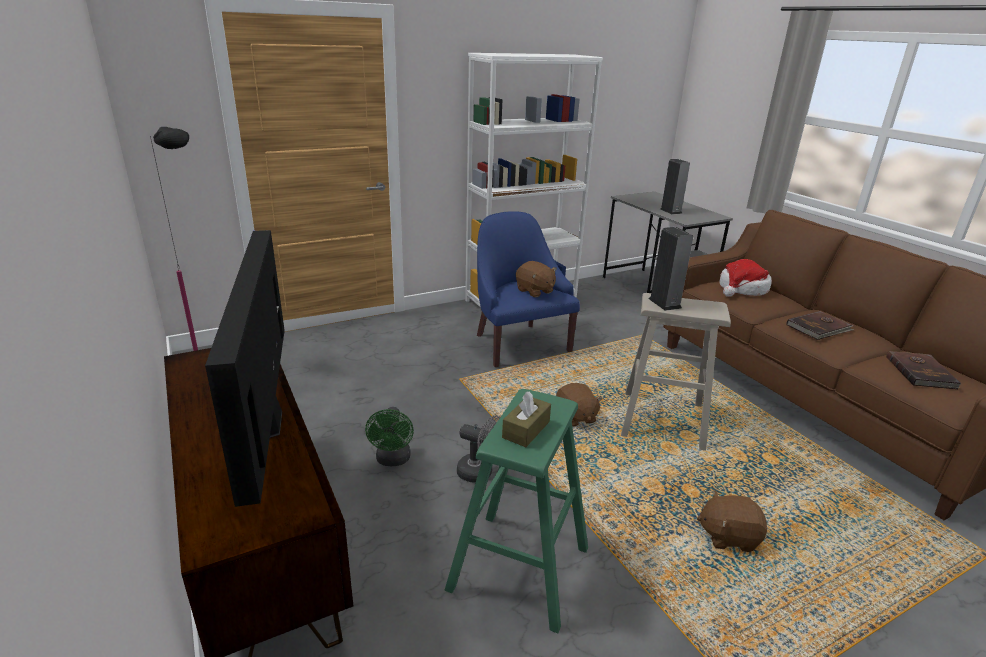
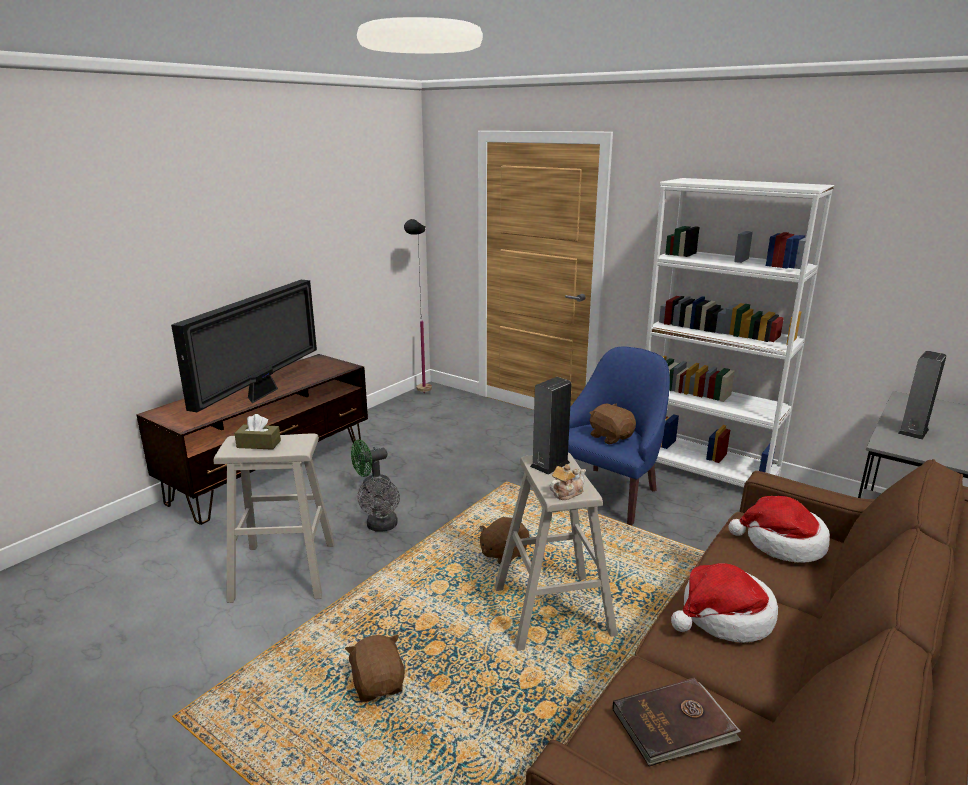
camera: 65 degrees right, 5 degrees down
television [205,230,285,507] -> television turned 150 degrees clockwise [171,280,317,412]
green stool [445,389,588,633] -> beige stool [214,433,334,603]
brown plush toy [516,261,557,297] -> brown plush toy turned 120 degrees clockwise [590,403,636,445]
brown book [786,311,853,340] -> hat [671,563,778,643]
none -> teapot [550,464,586,500]

